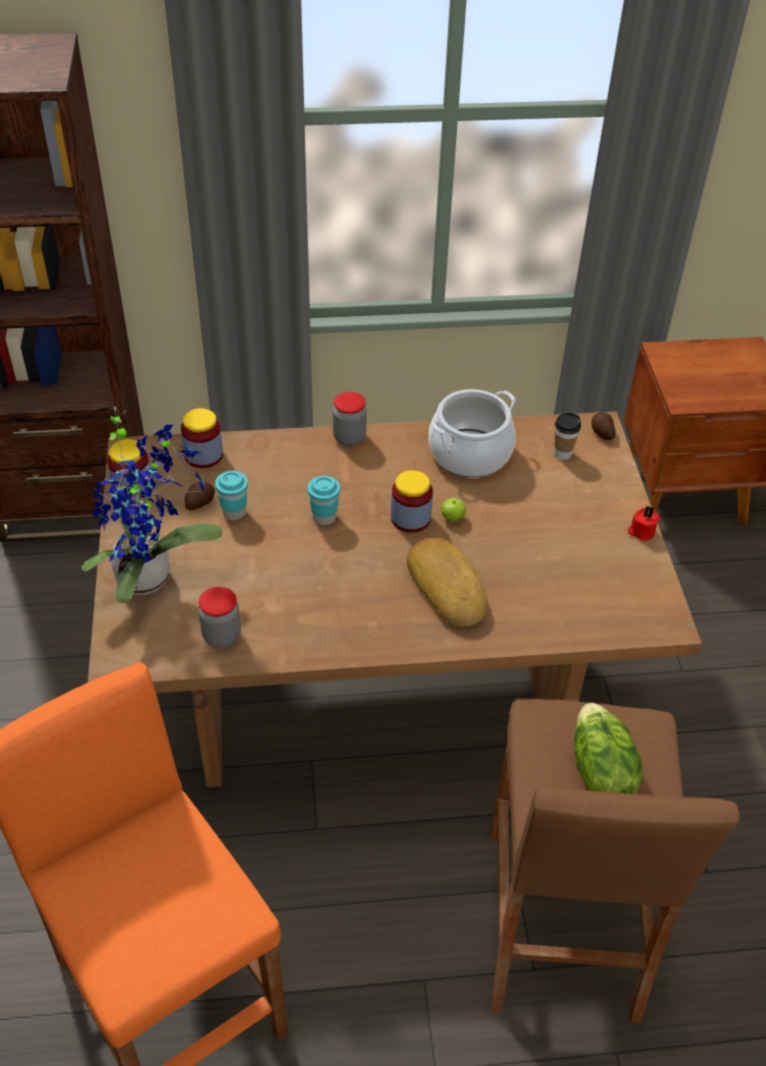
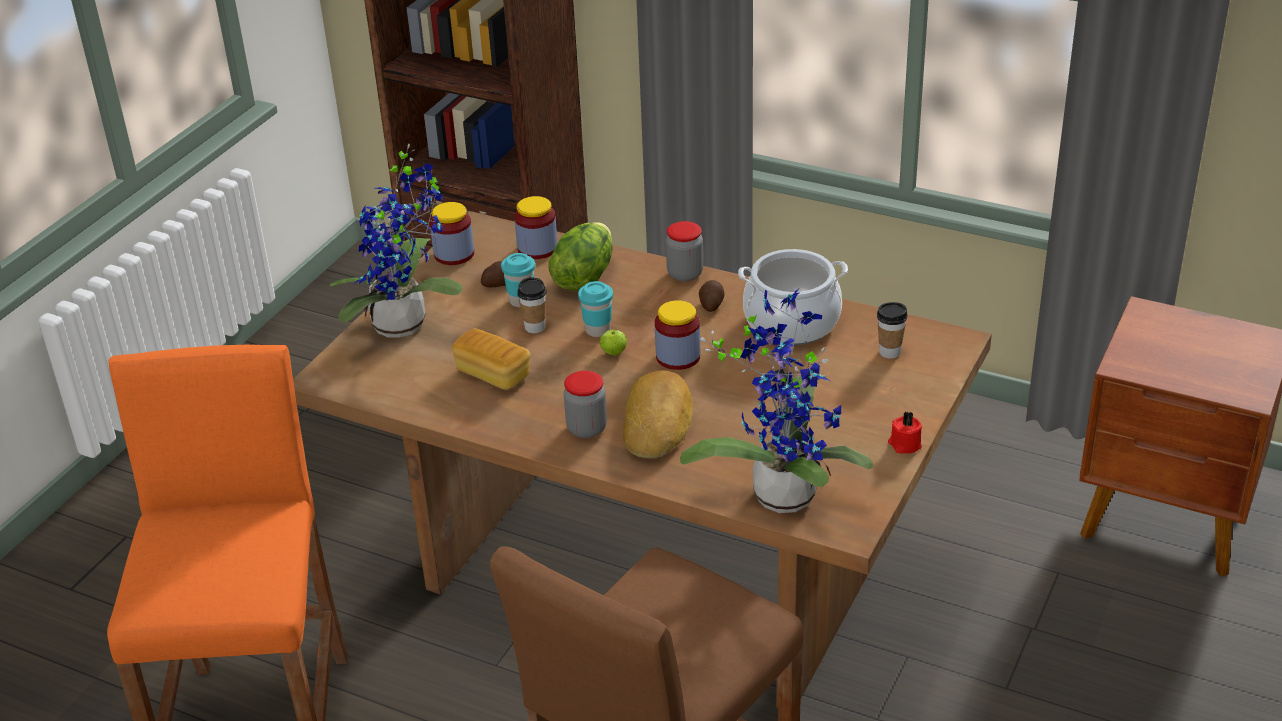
camera: 35 degrees right, 10 degrees down
jar [198,587,241,648] -> jar moved to [564,371,607,438]
apple [441,498,466,521] -> apple moved to [600,330,627,356]
lettuce [574,703,642,794] -> lettuce moved to [548,222,613,291]
potato [591,412,616,440] -> potato moved to [699,280,724,312]
none -> bread [452,329,530,390]
none -> cup [517,277,547,333]
none -> potted plant [680,289,873,513]

